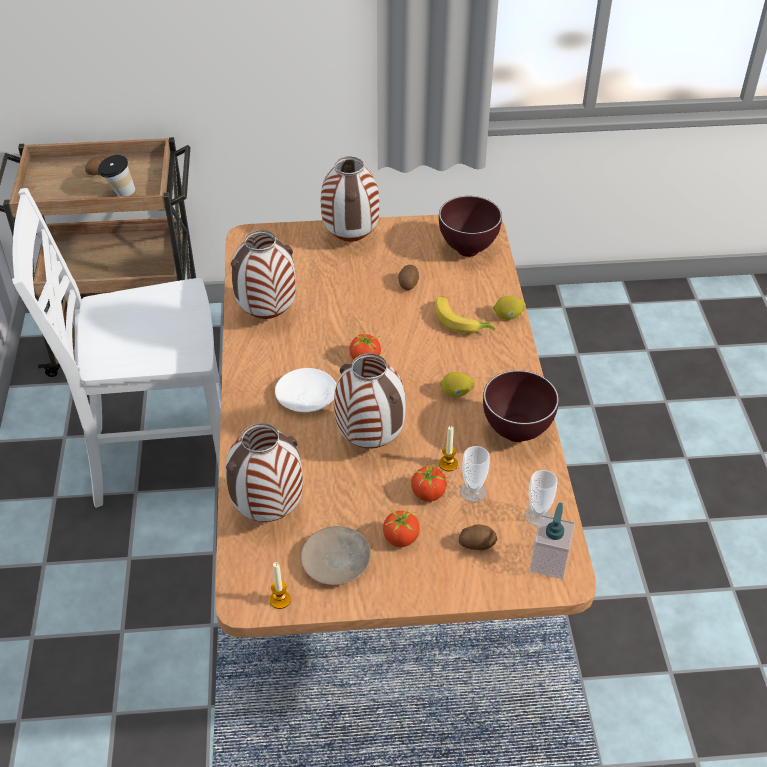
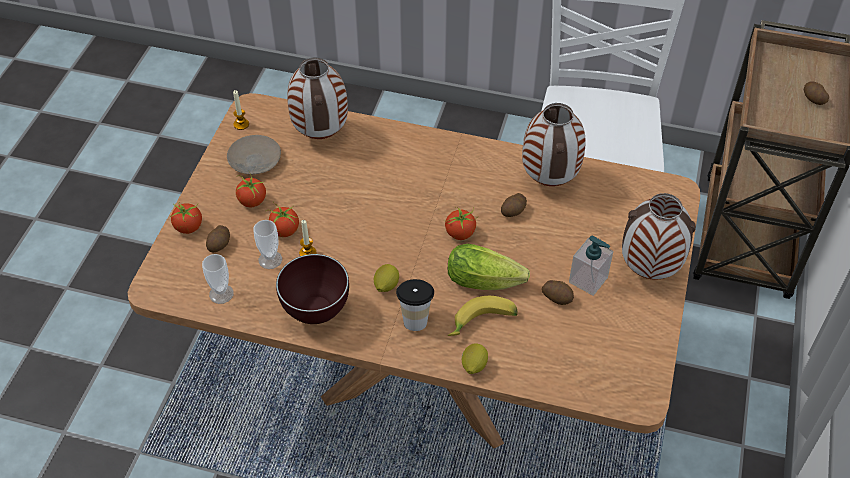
camera: 110 degrees right, 5 degrees up
cup [98,155,135,197] -> cup moved to [396,279,434,331]
white plate [275,368,336,412] -> none
vase [334,353,406,449] -> none
brown bowl [439,196,502,257] -> none
soap dispenser [530,502,575,579] -> soap dispenser moved to [569,236,613,296]
none -> tomato [170,202,202,234]
none -> lettuce [448,244,530,290]
none -> potato [501,193,527,217]

